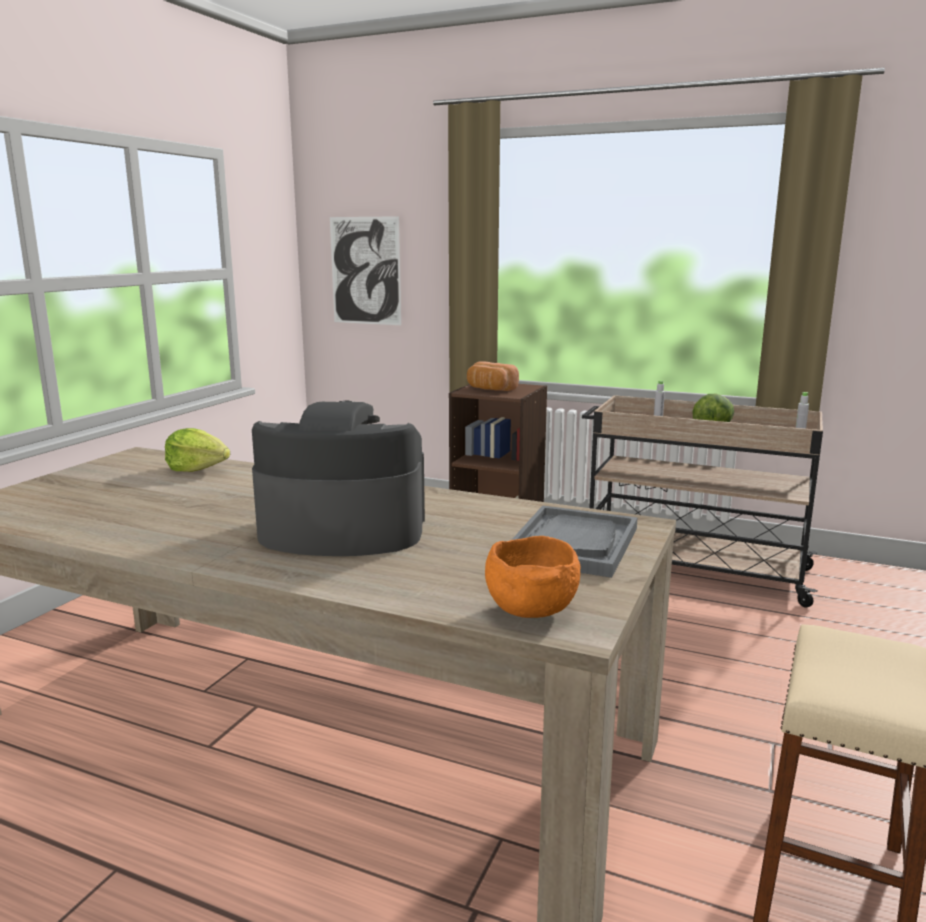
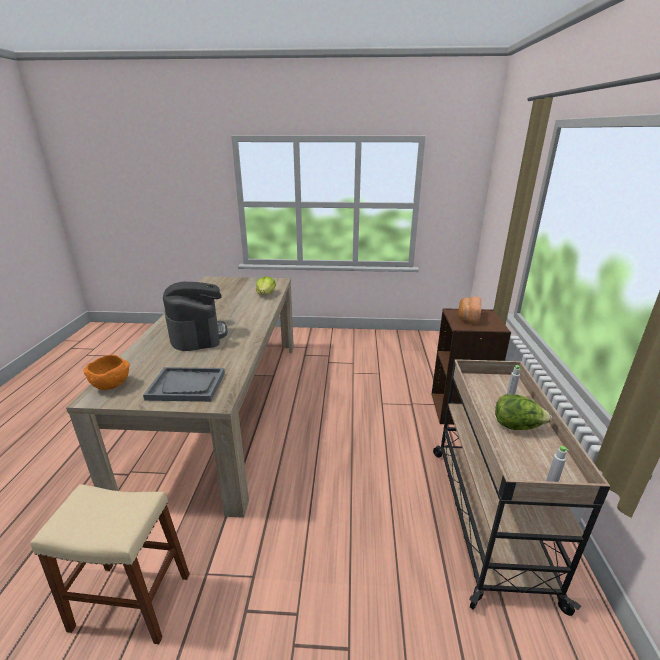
camera: 70 degrees right, 10 degrees up
picture [330,216,401,325] -> none

